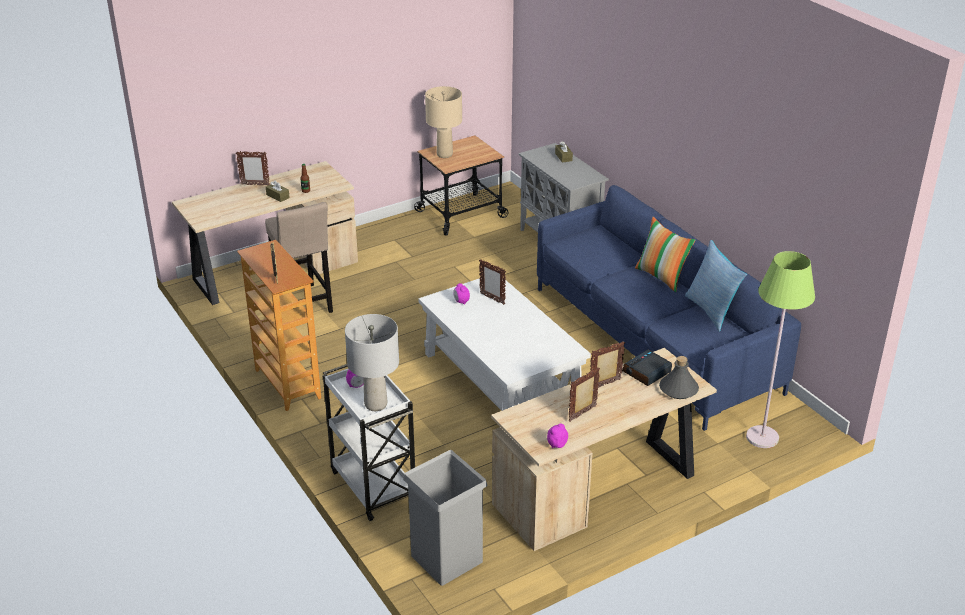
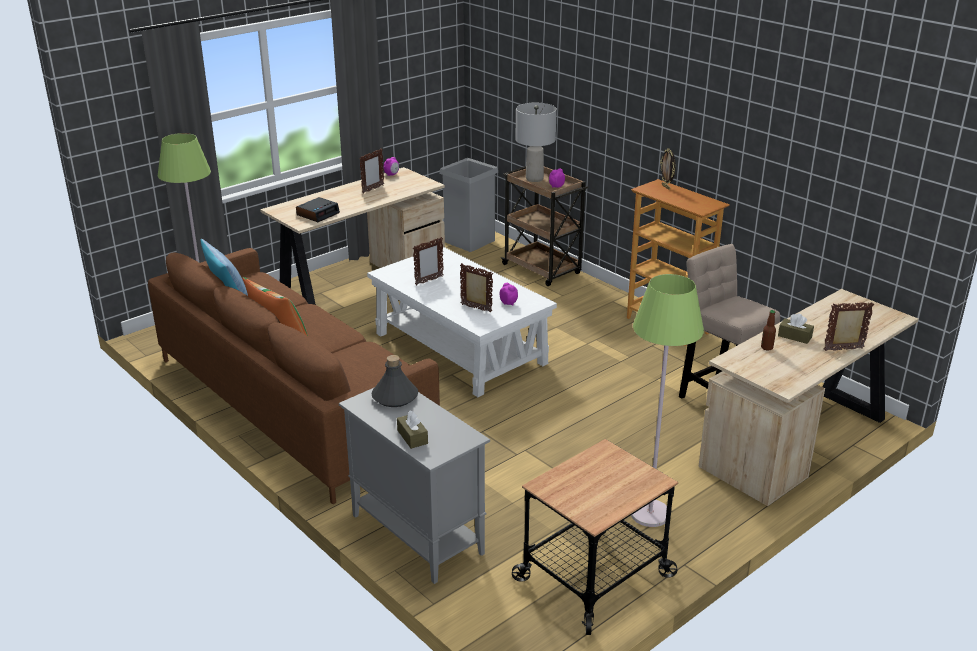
camera: 170 degrees right, 5 degrees down
white cart [323,364,415,521] -> brown cart [501,166,588,286]
beige table lamp [425,86,462,158] -> none
blue sofa [537,185,801,431] -> brown sofa [148,248,440,504]
picture frame [590,341,625,388] -> picture frame moved to [413,237,444,285]
grey bottle [659,356,699,399] -> grey bottle moved to [371,355,418,407]
none -> green floor lamp [631,274,704,527]

